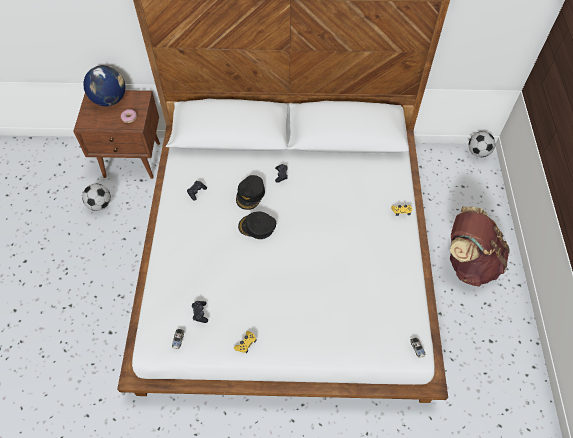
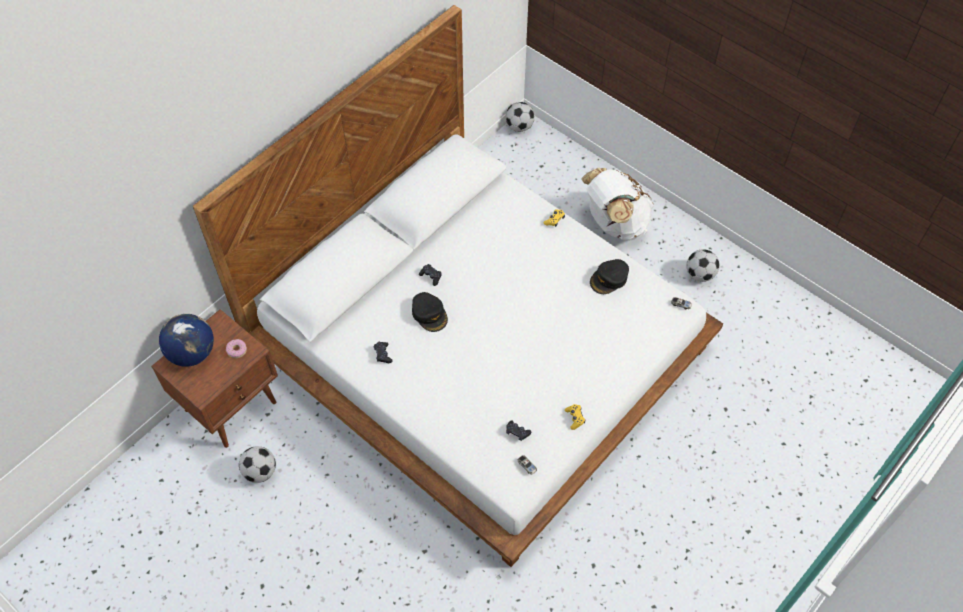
camera: 50 degrees left, 0 degrees up
black cap [238,212,276,239] -> black cap moved to [590,259,629,294]
brown backpack [450,207,510,287] -> white backpack [581,168,654,241]
none -> football [687,249,719,282]

